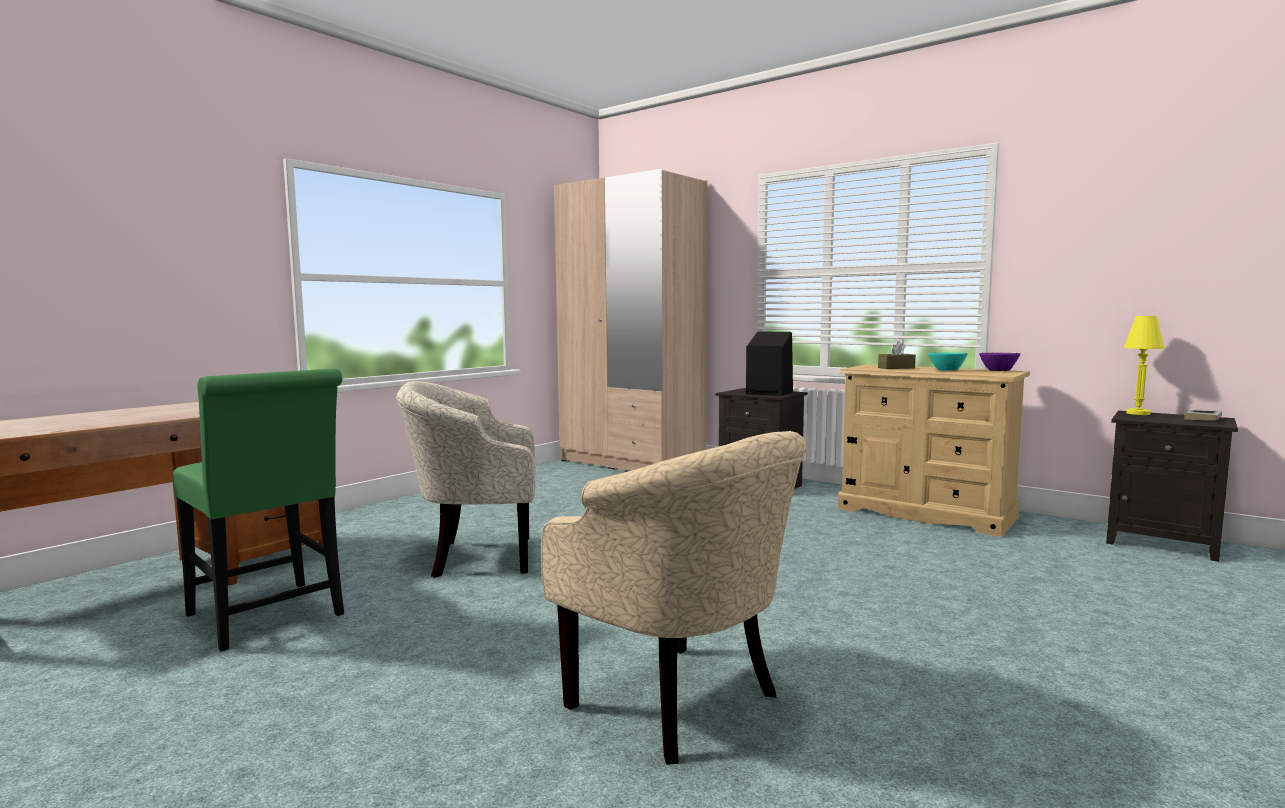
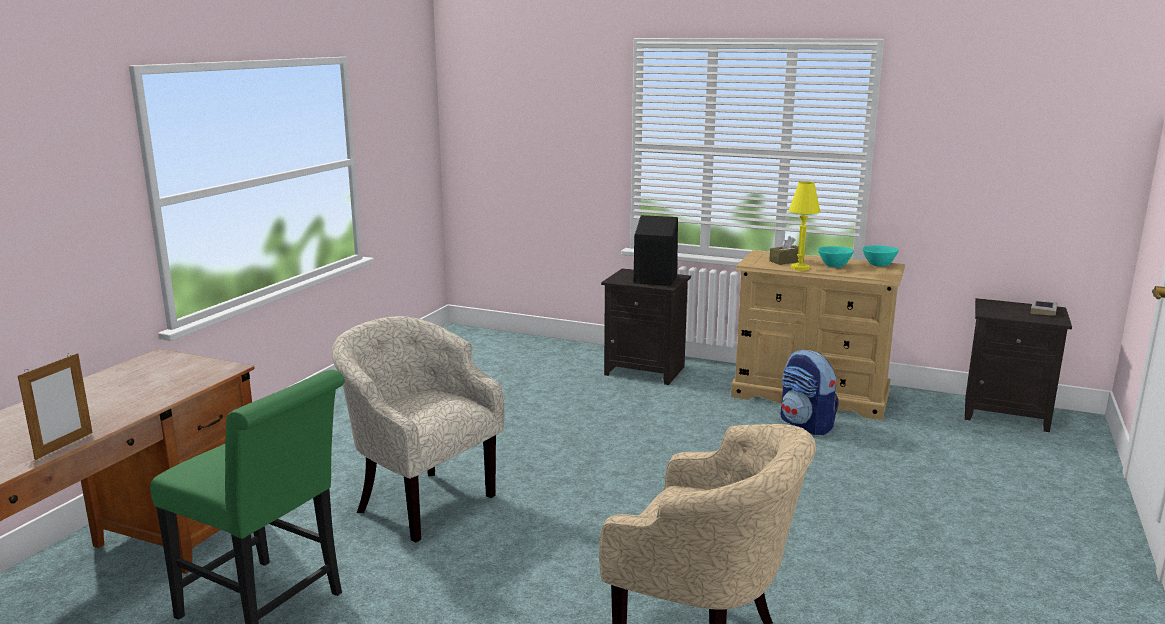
camera: 15 degrees left, 10 degrees up
beige armchair [396,381,536,578] -> beige armchair turned 60 degrees clockwise [332,316,505,543]
beige wardrobe [554,169,708,471] -> none
purple bowl [979,353,1020,371] -> turquoise bowl [862,245,899,266]
yellow table lamp [1123,316,1165,415] -> yellow table lamp moved to [789,182,820,271]
none -> picture frame [18,353,93,460]
none -> backpack [780,350,839,435]

